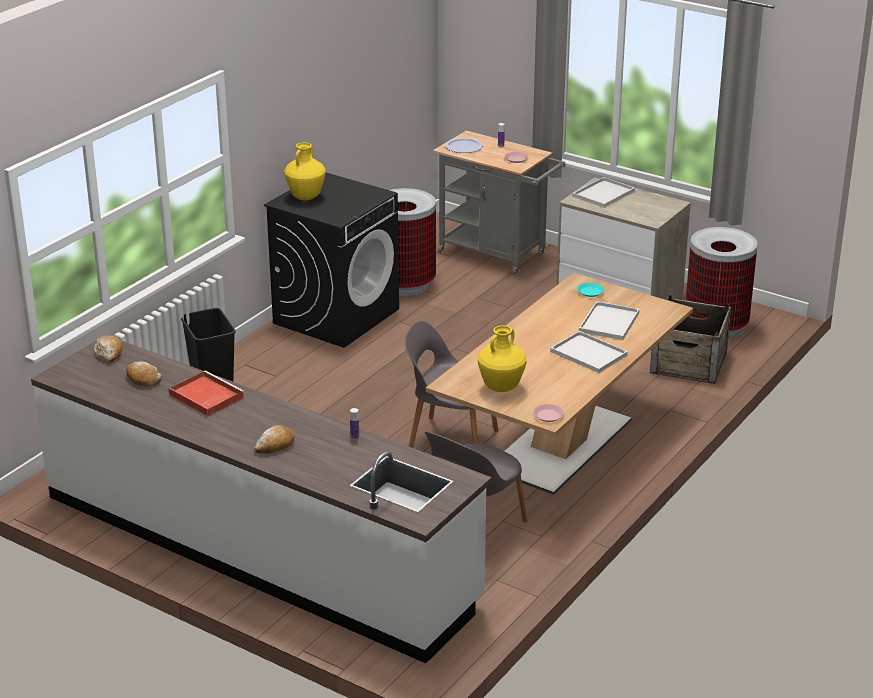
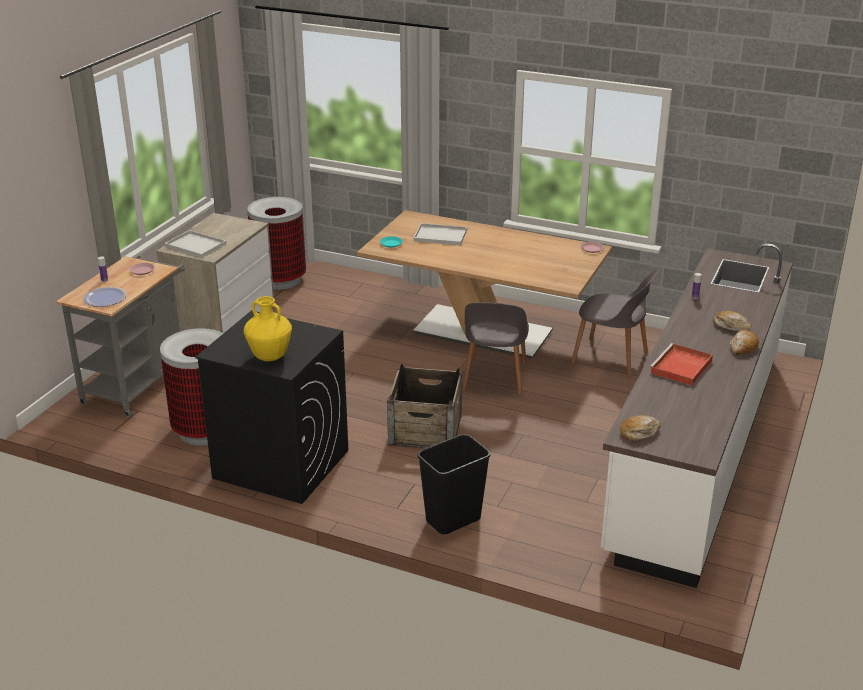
camera: 100 degrees left, 0 degrees up
bread [126,362,161,387] -> bread moved to [730,330,759,355]
yellow vase [478,326,527,392] -> none
white tray [550,331,628,373] -> none
crate [650,295,731,384] -> crate moved to [387,364,462,448]

